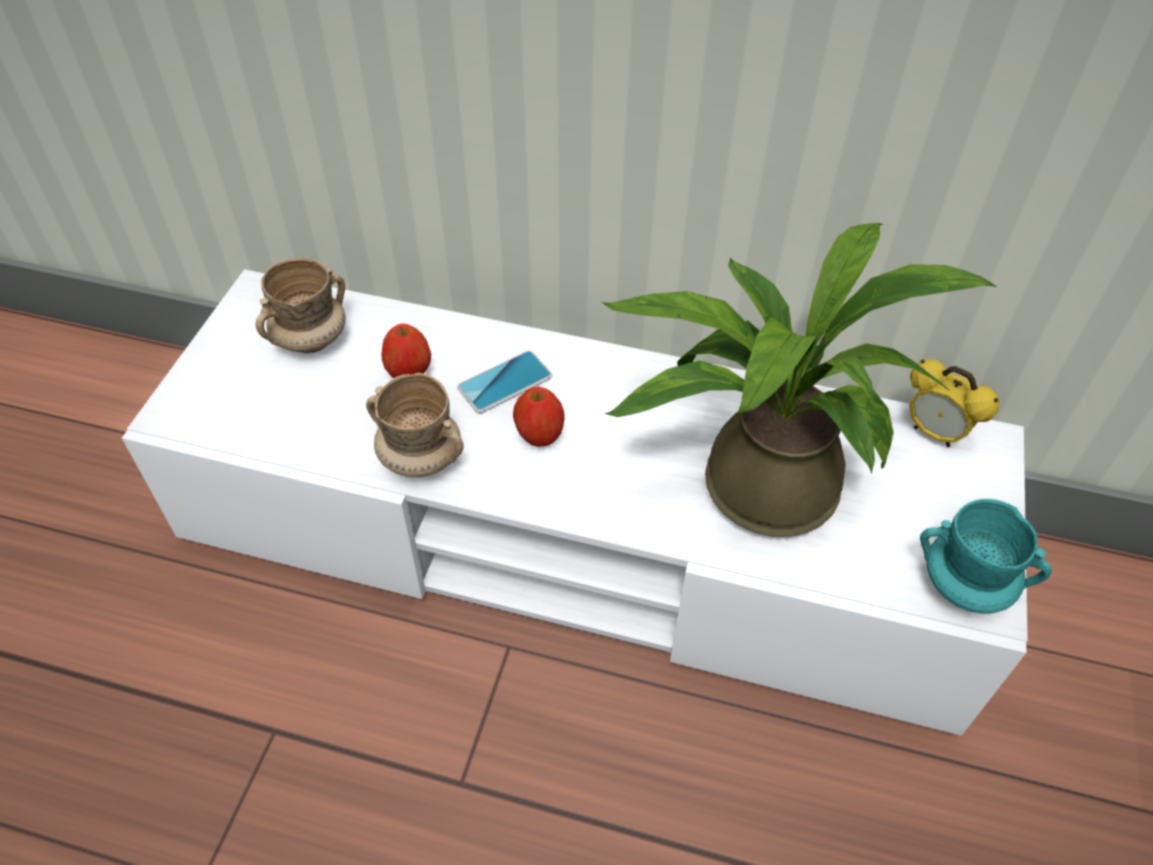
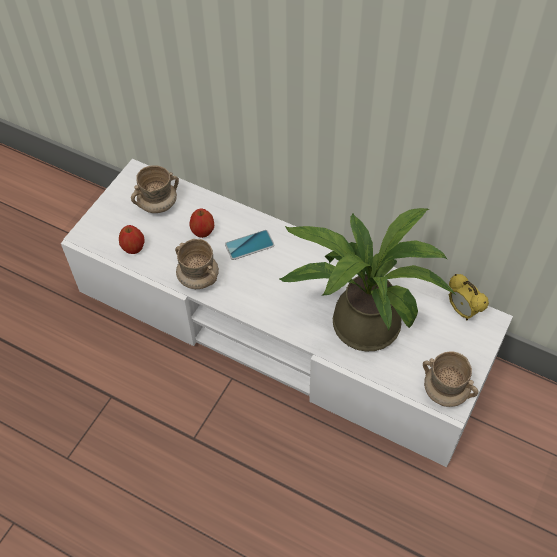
camera: 15 degrees right, 5 degrees up
apple [513,387,565,447] -> apple moved to [119,225,145,254]
turquoise mug [920,499,1052,614] -> beige mug [423,351,478,407]

